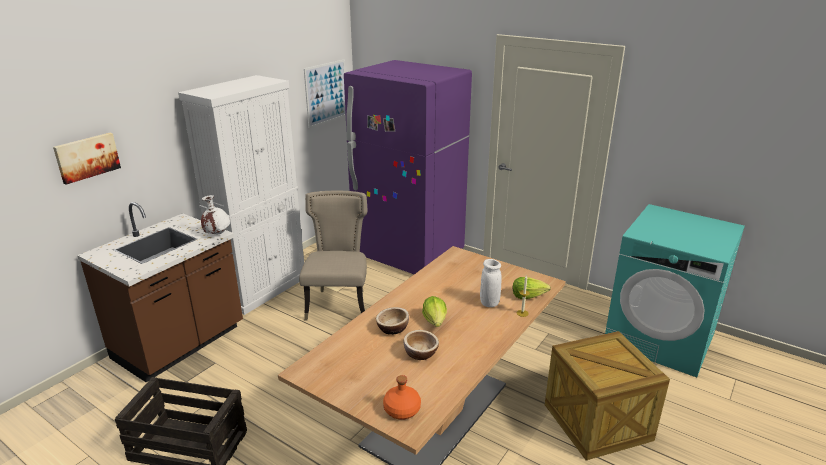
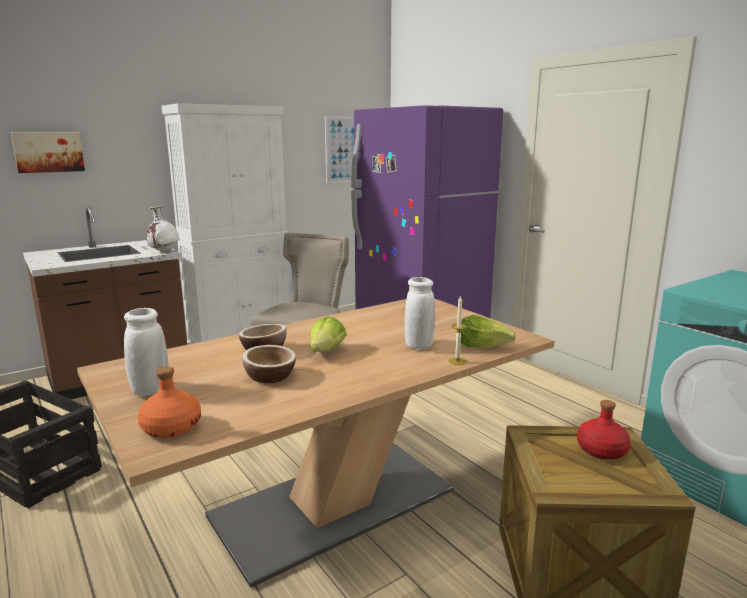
camera: 20 degrees right, 10 degrees down
none -> white vase [124,308,169,396]
none -> red bottle [577,400,631,460]

